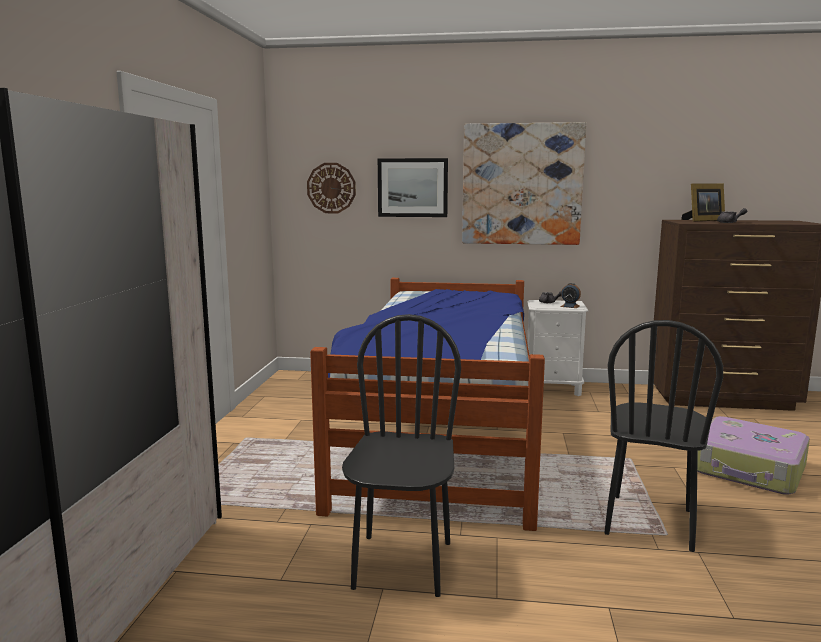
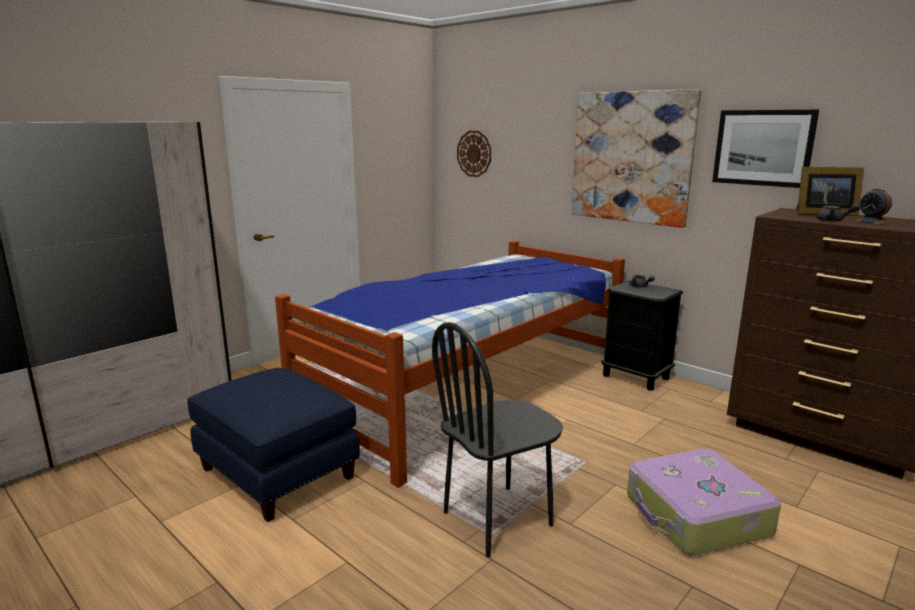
camera: 35 degrees right, 5 degrees up
black chair [342,314,461,597] -> blue ottoman [187,368,360,522]
picture [378,158,448,217] -> picture moved to [712,110,819,188]
white nightstand [527,300,588,396] -> black nightstand [601,280,683,391]
alarm clock [561,283,581,308] -> alarm clock moved to [856,189,892,225]

